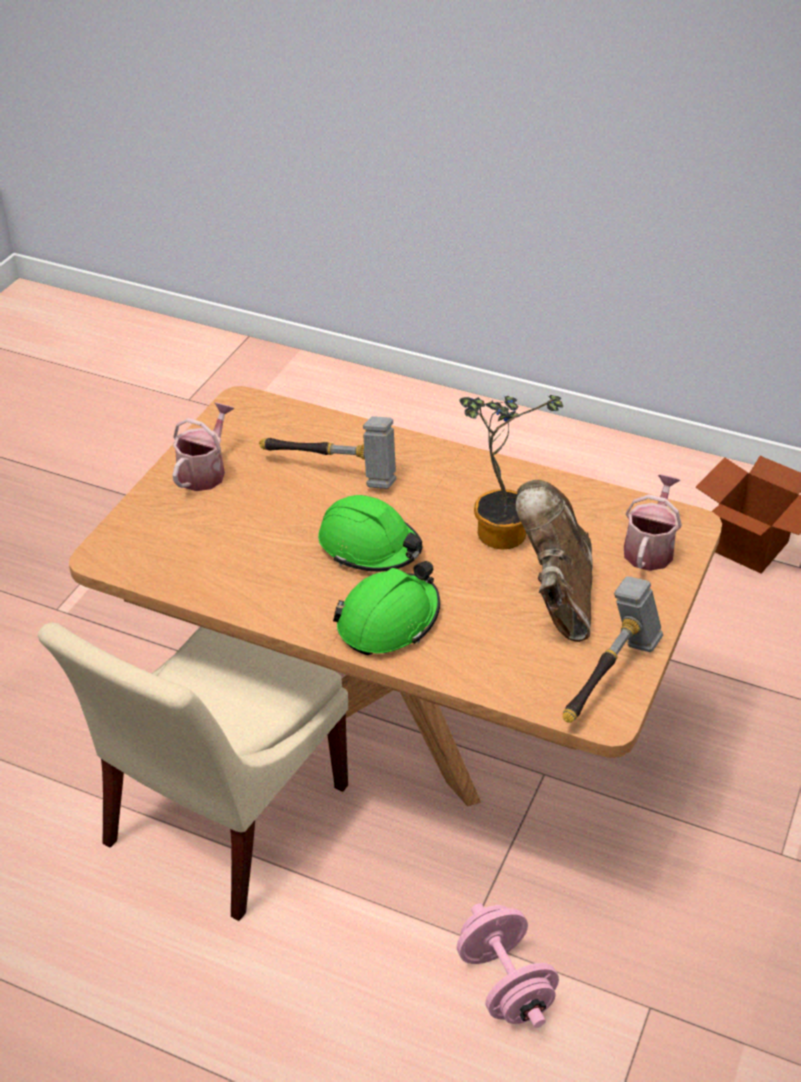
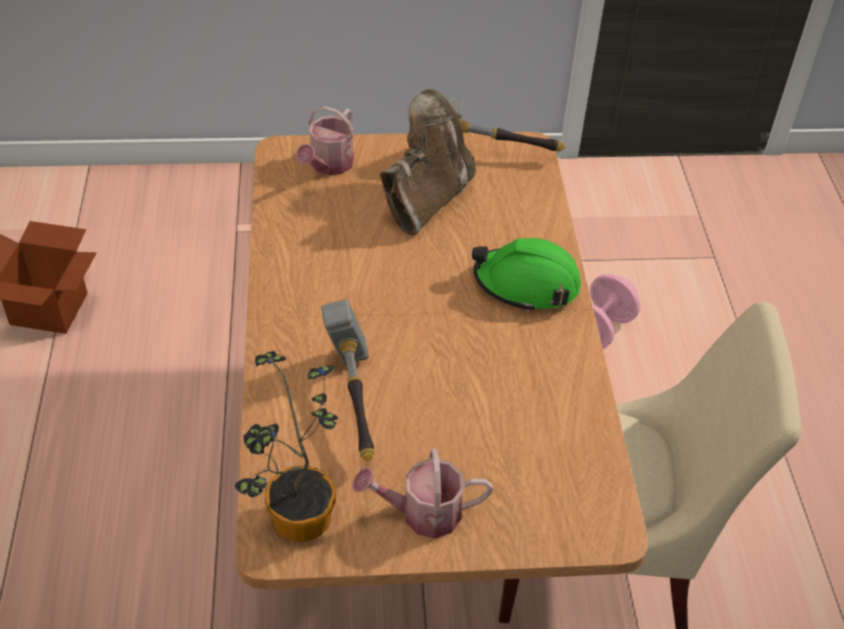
camera: 120 degrees left, 5 degrees up
green hard hat [318,495,422,572] -> none
potted plant [460,395,563,550] -> potted plant moved to [235,351,338,542]
brown boot [516,480,592,642] -> brown boot turned 150 degrees clockwise [380,89,476,235]
watering can [624,475,682,571] -> watering can turned 60 degrees counterclockwise [296,106,354,175]

